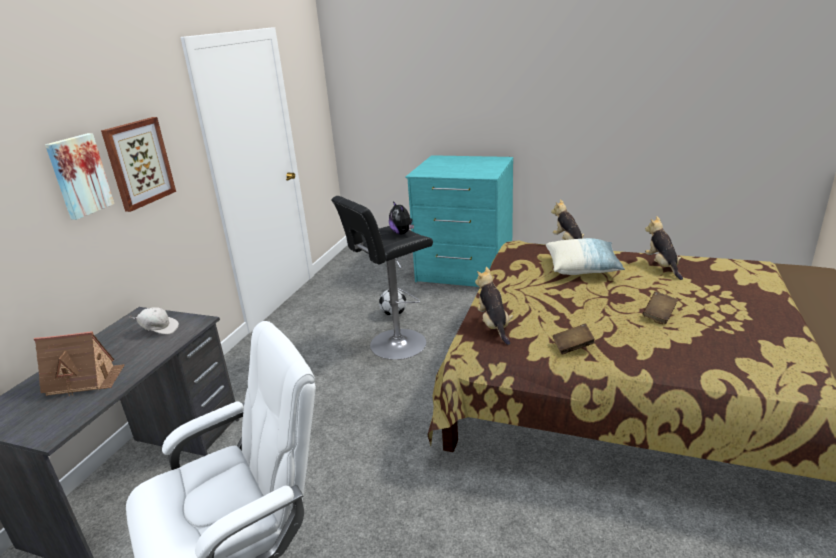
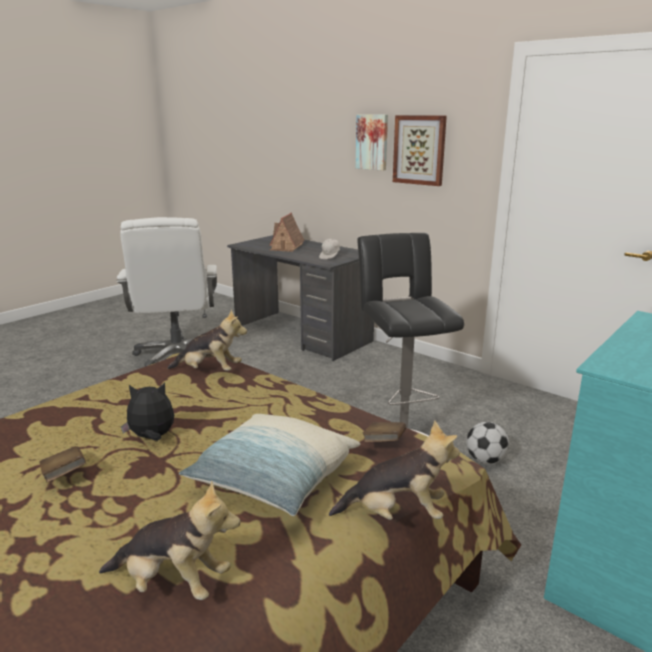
camera: 110 degrees right, 5 degrees down
plush toy [389,201,414,235] -> plush toy moved to [121,383,174,441]
brown book [553,324,595,355] -> brown book moved to [362,422,406,442]

